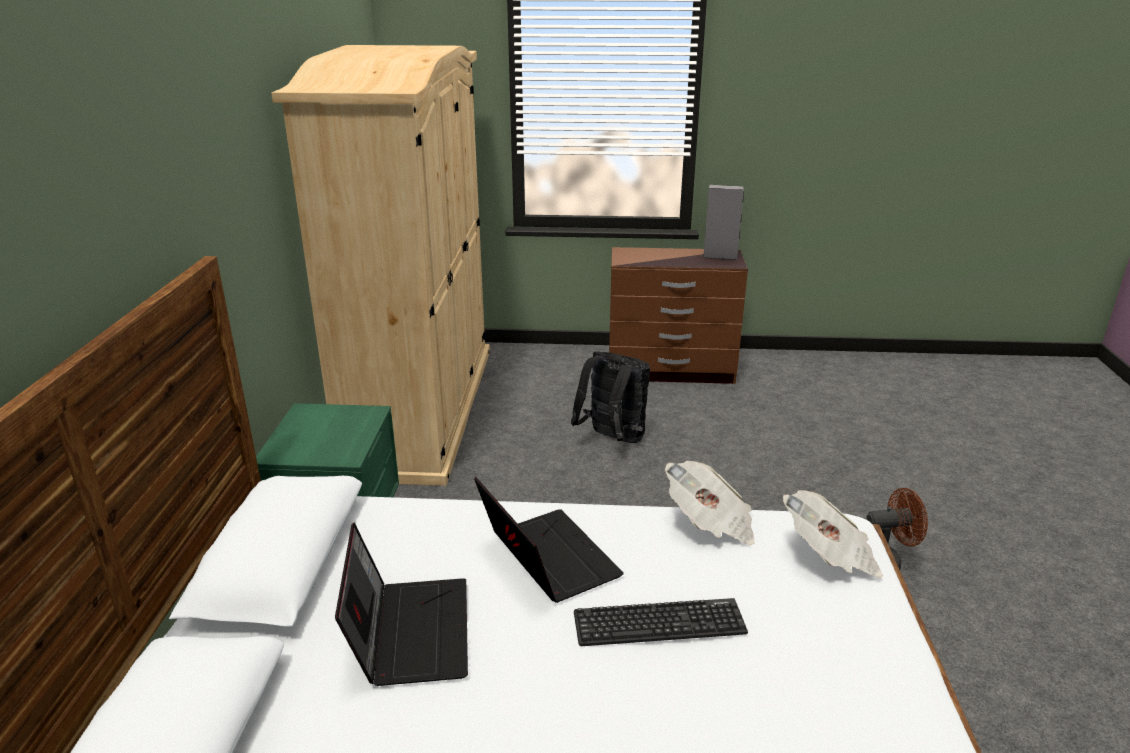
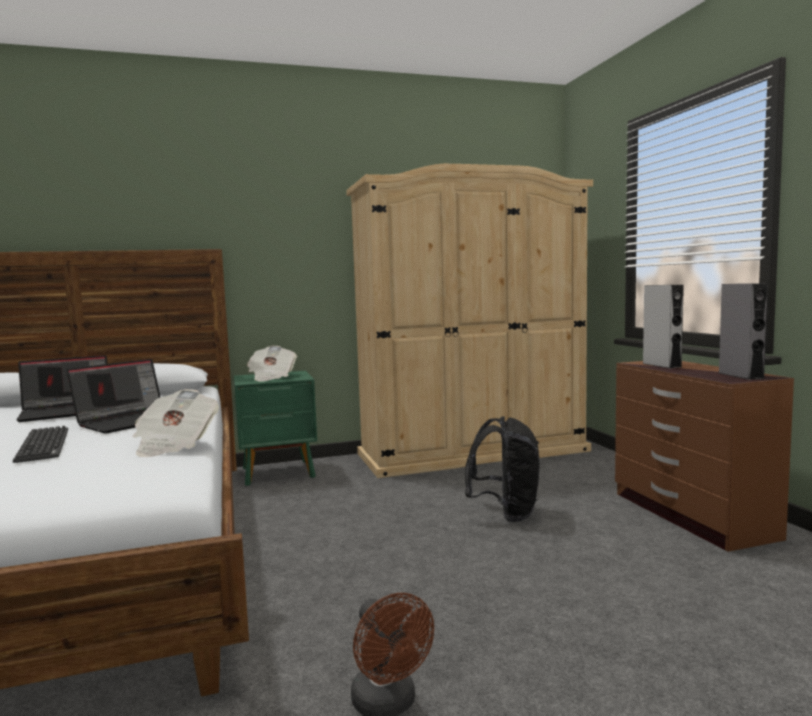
camera: 70 degrees right, 20 degrees down
newspaper [783,490,883,578] -> newspaper moved to [247,346,297,382]
none -> grey speaker [643,285,684,368]

